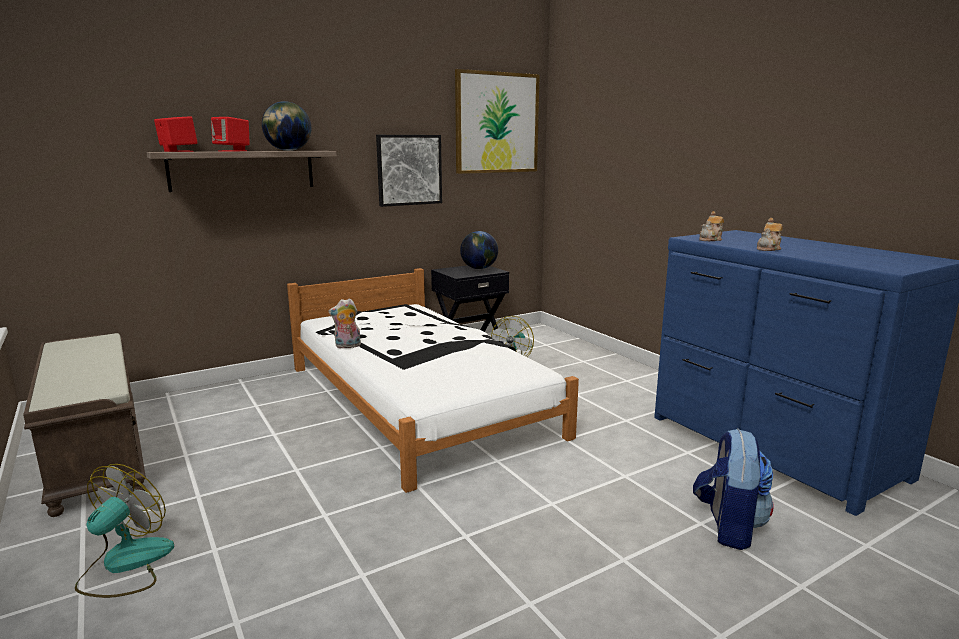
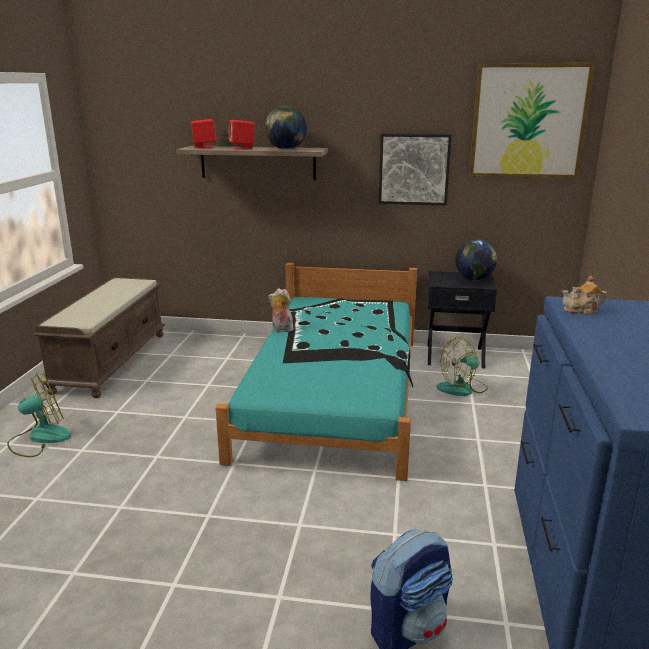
camera: 40 degrees right, 5 degrees up
white bed [287,268,579,493] -> turquoise bed [216,263,417,481]
teapot [757,218,783,251] -> none

